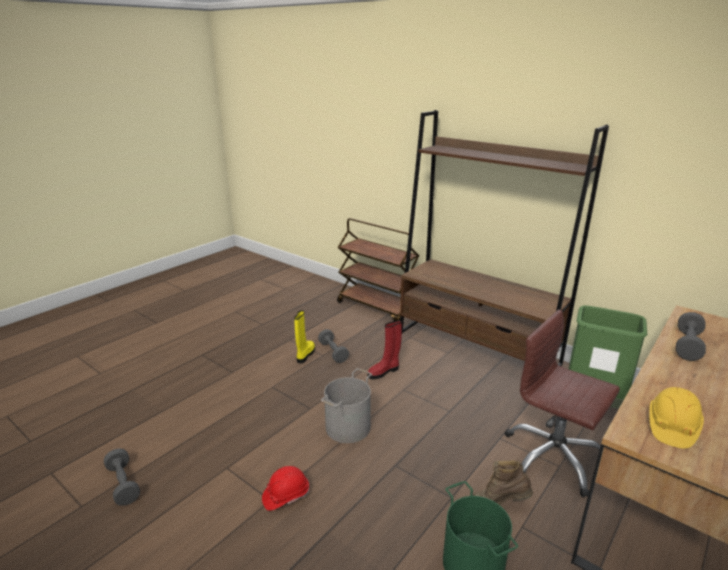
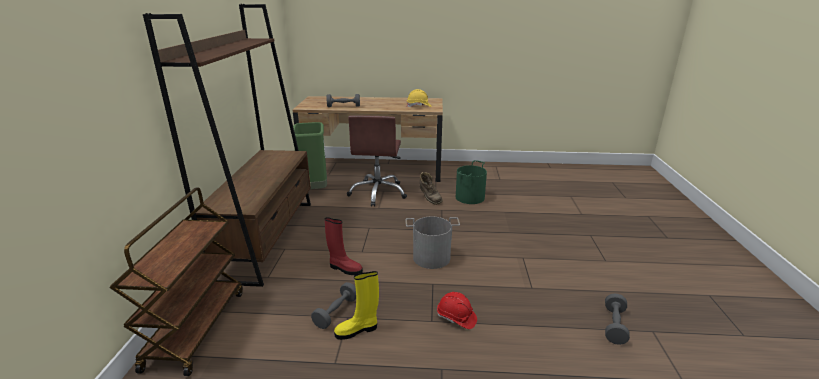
camera: 125 degrees left, 0 degrees up
red hard hat [262,466,309,511] -> red hard hat moved to [437,292,477,329]

